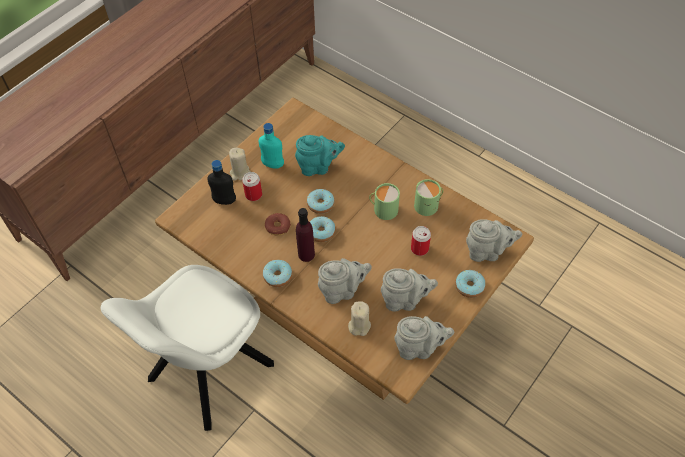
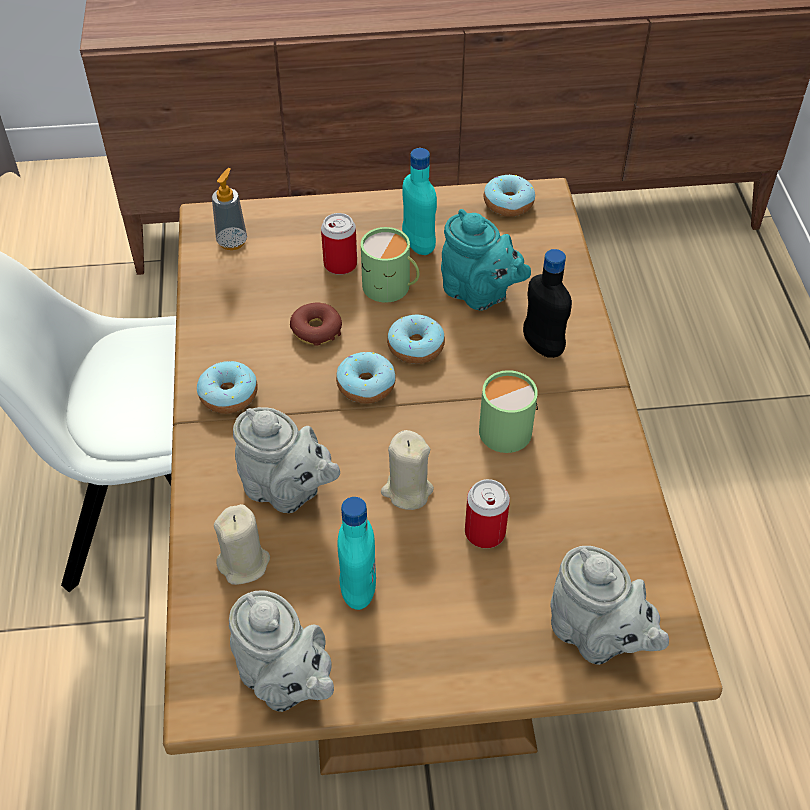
camera: 45 degrees right, 5 degrees down
black bottle [207,160,236,205] -> black bottle moved to [523,249,572,358]
beige candle [229,148,251,180] -> beige candle moved to [381,430,434,510]
purple bottle [296,208,315,262] -> none
grey teapot [381,268,438,312] -> turquoise bottle [338,497,376,610]
green mug [414,179,443,216] -> green mug moved to [361,227,420,303]
donut [455,270,485,298] -> donut moved to [484,174,535,217]
none -> soap dispenser [212,168,247,250]

